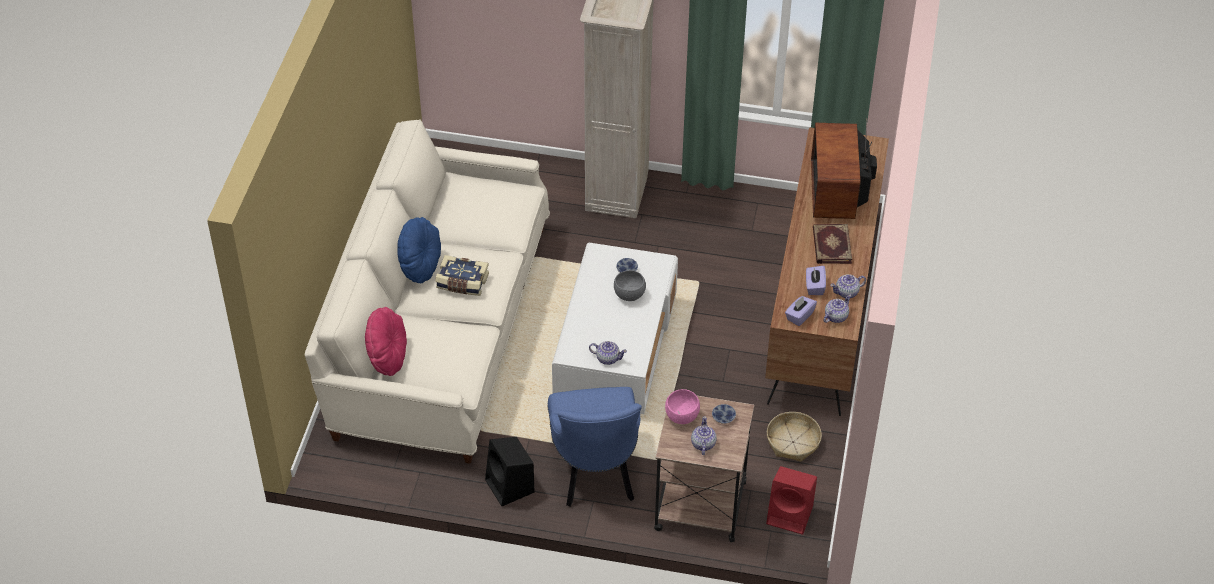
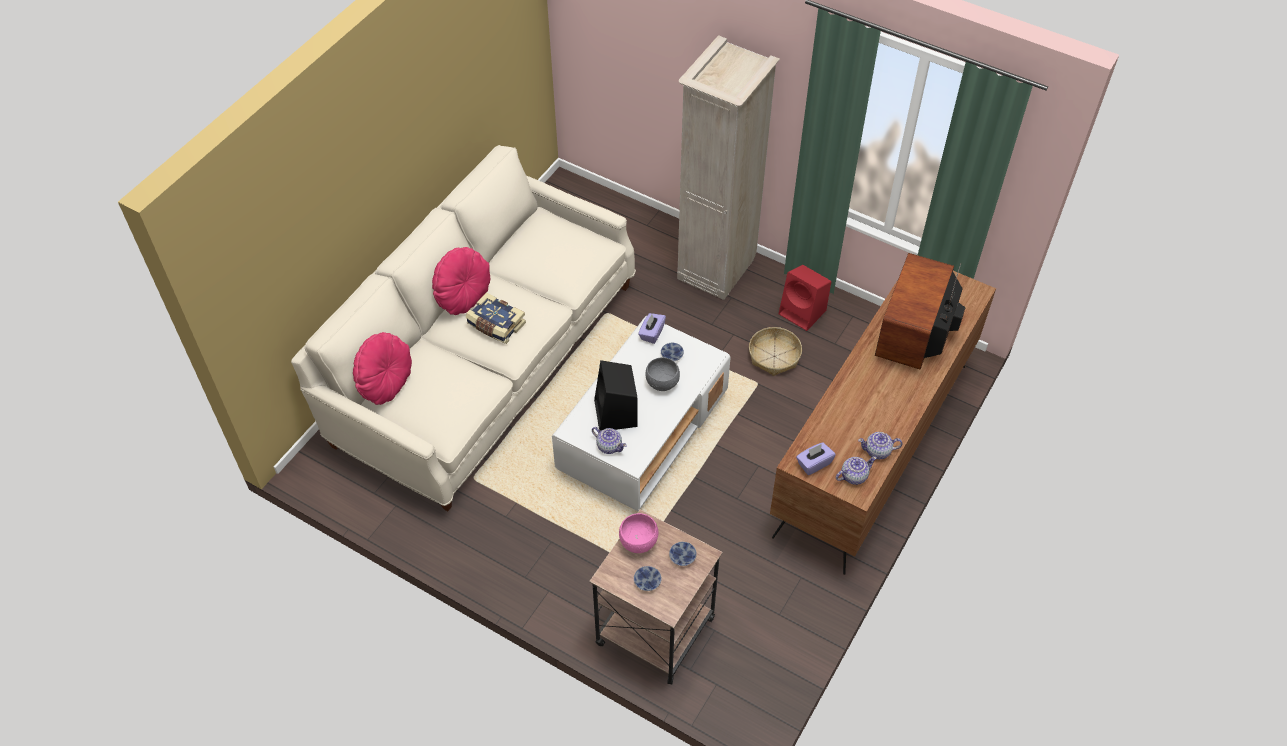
camera: 20 degrees right, 5 degrees up
blue pillow [397,217,441,283] -> pink pillow [432,247,490,315]
black speaker [485,437,535,506] -> black speaker moved to [594,360,638,431]
blue armchair [547,387,642,506] -> none
teapot [691,416,717,455] -> bowl [634,566,662,591]
red speaker [766,466,817,535] -> red speaker moved to [779,265,831,331]
basket [767,412,822,462] -> basket moved to [749,327,802,376]
purple tissue box [806,266,826,295] -> purple tissue box moved to [638,313,666,344]
book [813,224,852,264] -> none

